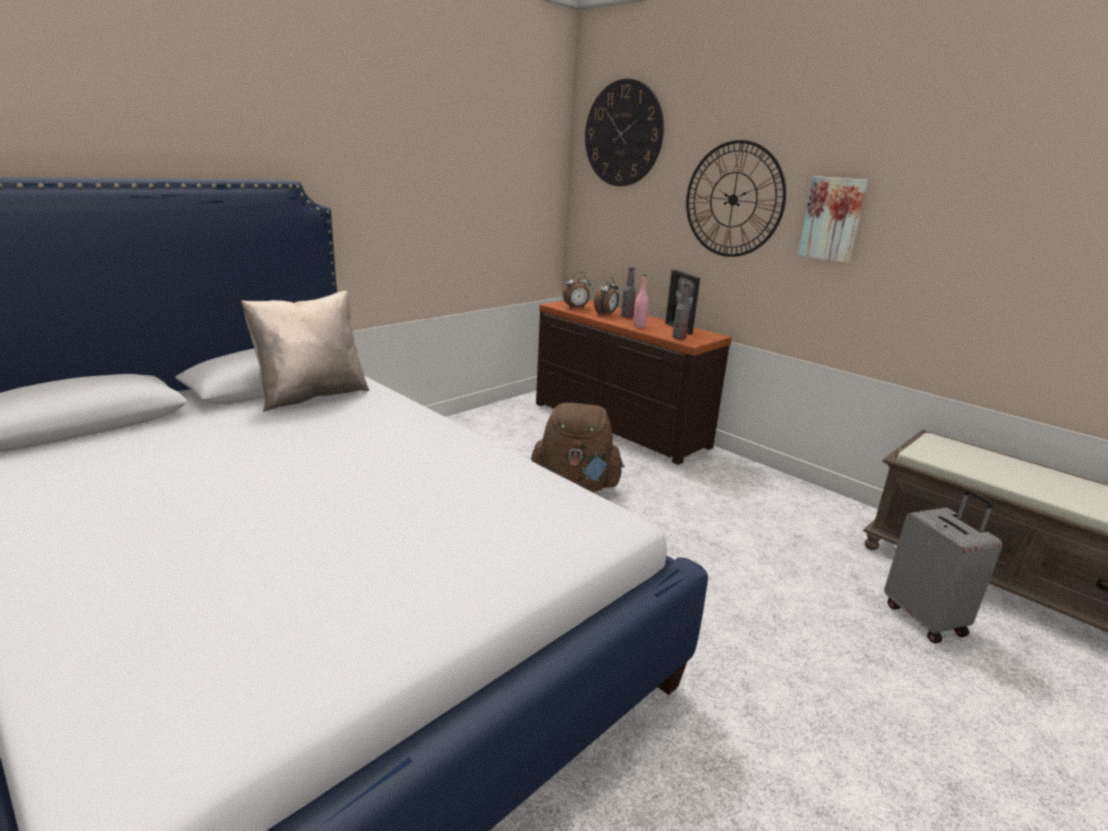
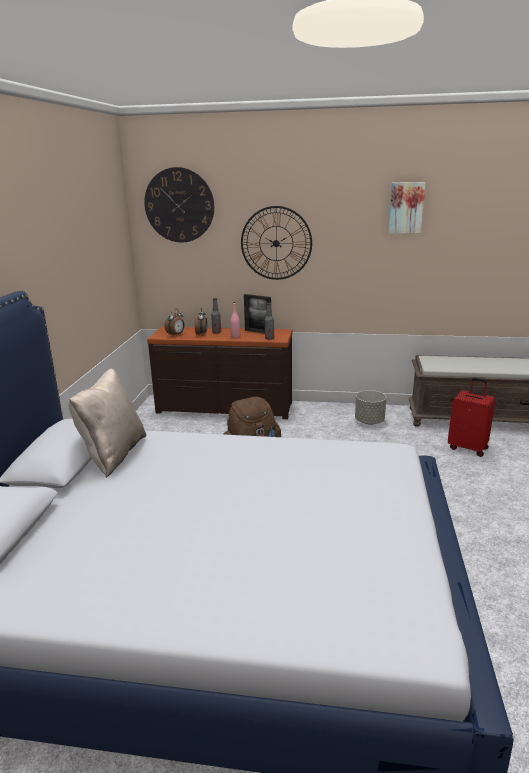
camera: 35 degrees left, 0 degrees up
picture [798,176,868,263] -> picture moved to [389,182,426,233]
grey suitcase [884,489,1002,643] -> red suitcase [448,378,496,457]
none -> grey planter [355,390,386,425]

